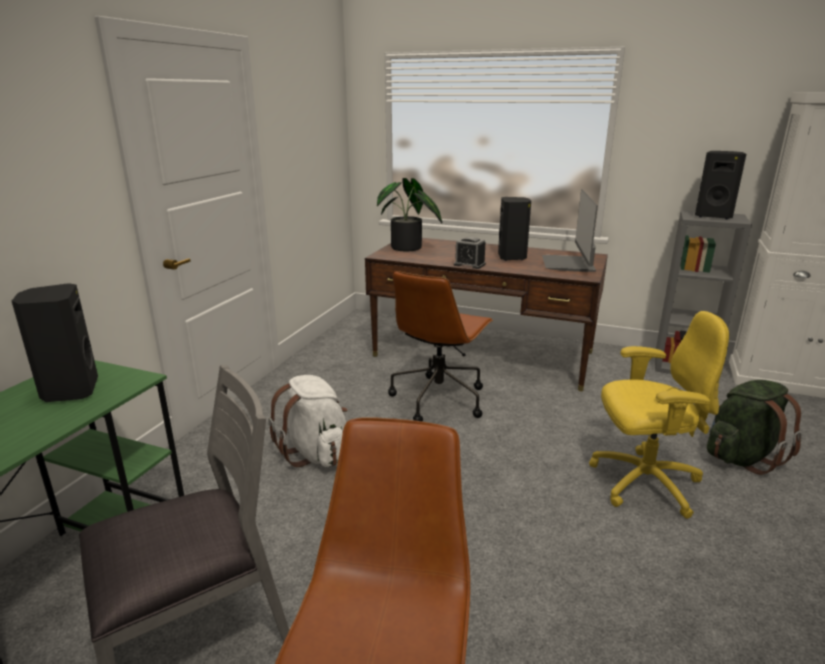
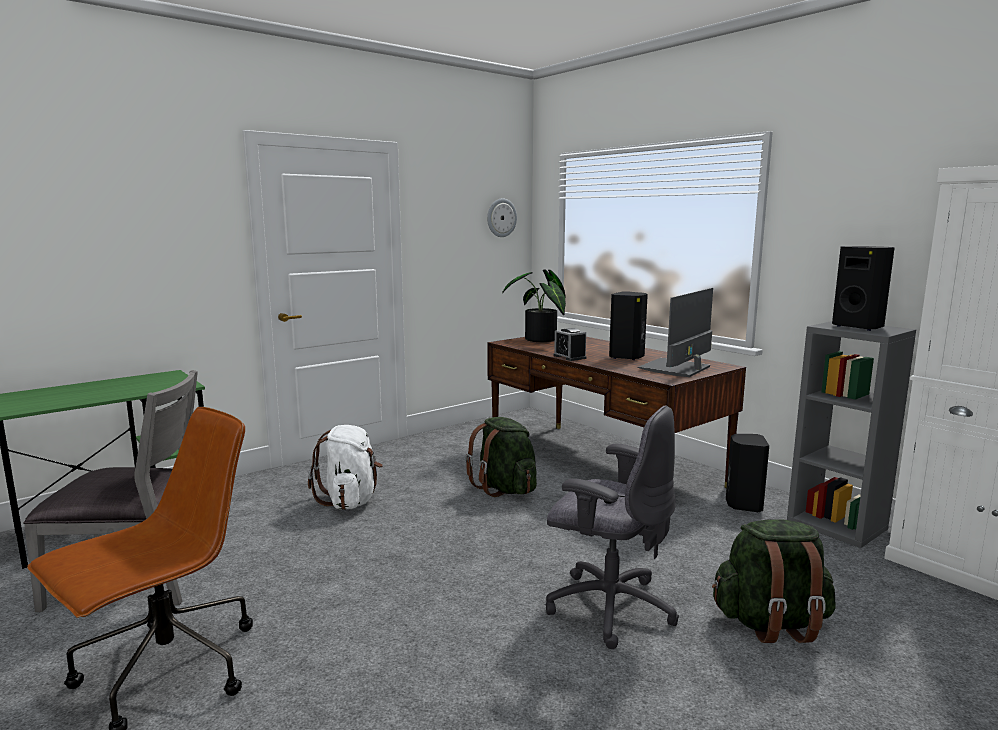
camera: 30 degrees right, 10 degrees down
black speaker [12,283,98,402] -> black speaker moved to [726,434,769,512]
brown office chair [388,271,493,421] -> green backpack [465,417,537,497]
yellow office chair [589,311,729,519] -> grey office chair [546,405,679,649]
none -> wall clock [487,198,517,237]

